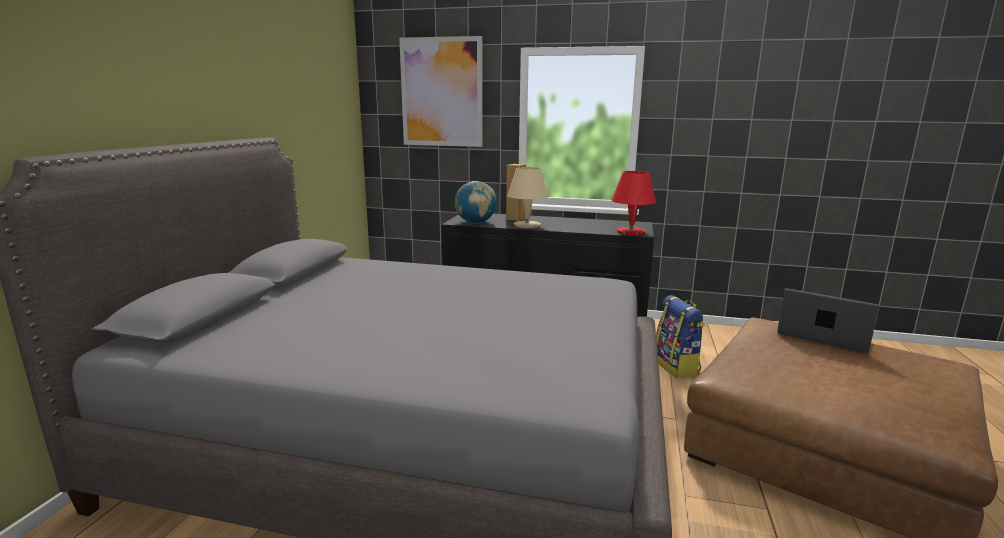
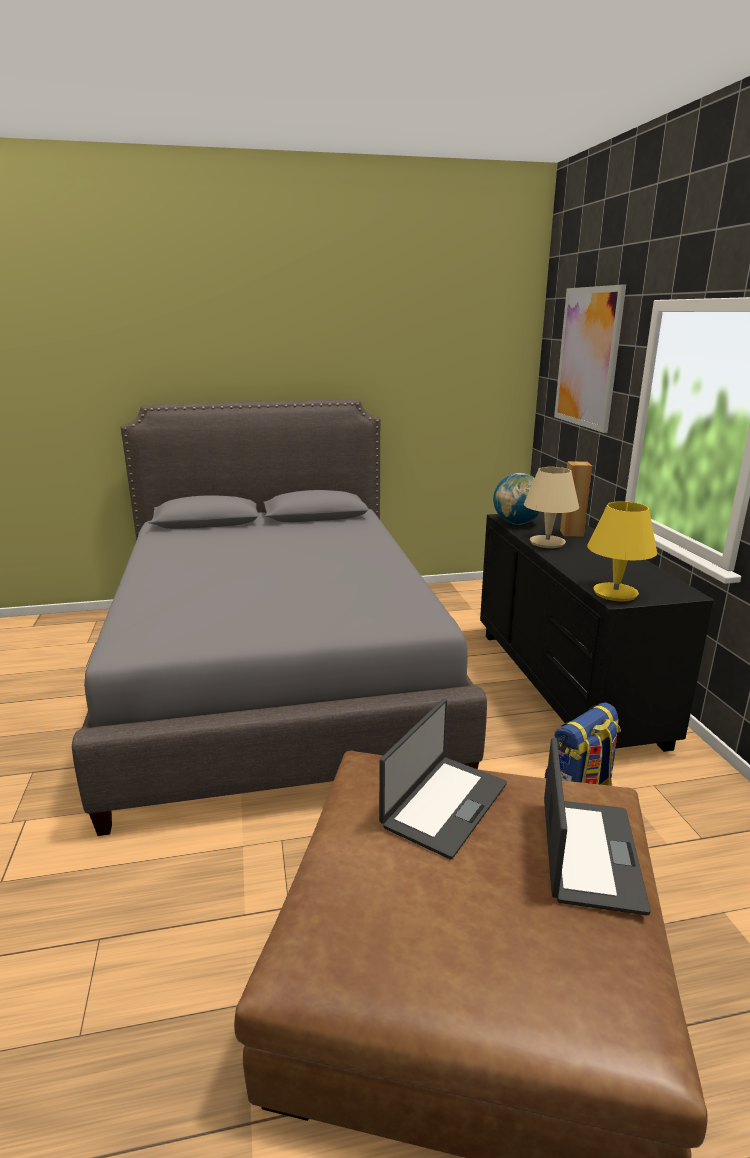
camera: 65 degrees right, 5 degrees up
red table lamp [612,171,656,235] -> yellow table lamp [587,501,657,602]
none -> laptop [379,699,507,860]

